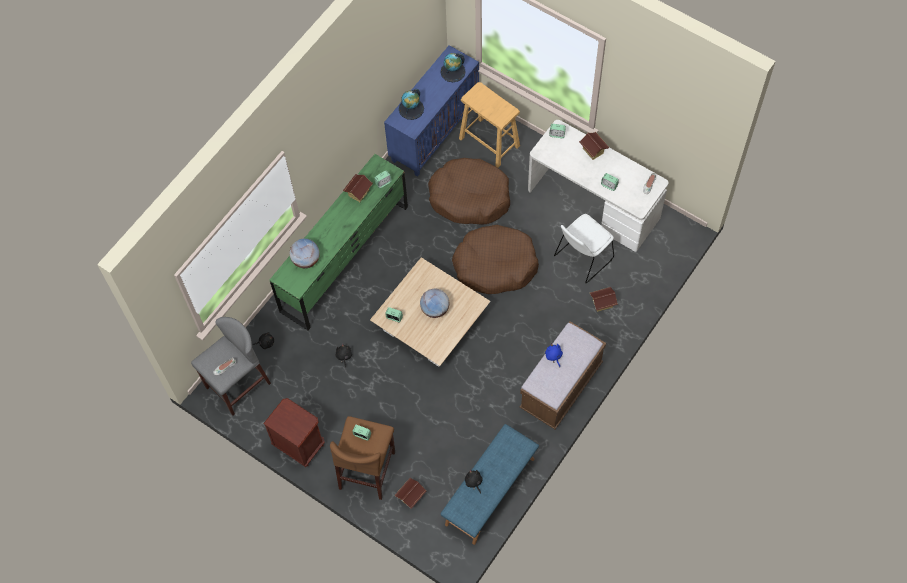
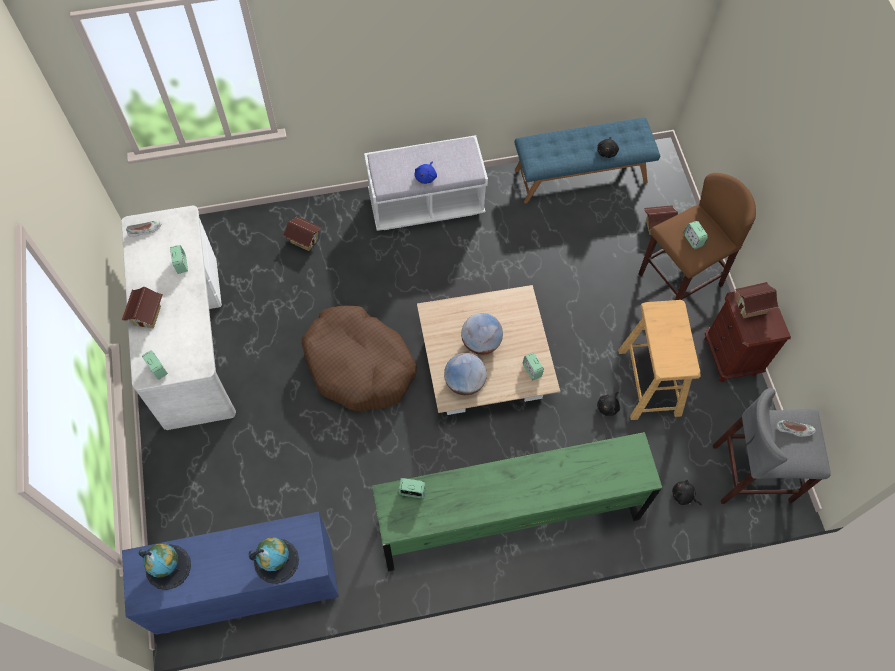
camera: 140 degrees left, 0 degrees up
globe [290,238,320,268] -> globe moved to [444,353,487,395]
toy house [343,174,373,202] -> toy house moved to [735,282,779,318]
brown dog bed [428,158,510,225] -> none
beige stool [459,82,520,167] -> beige stool moved to [618,300,700,420]
brown bench [520,322,606,429] -> white bench [364,135,488,231]
white chair [554,214,614,283] -> none

